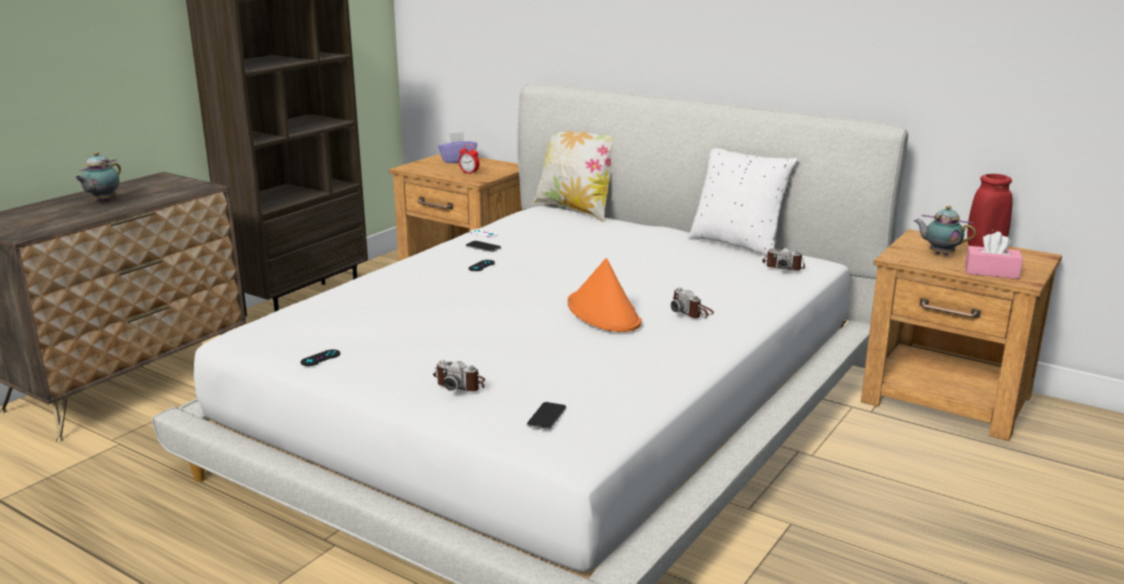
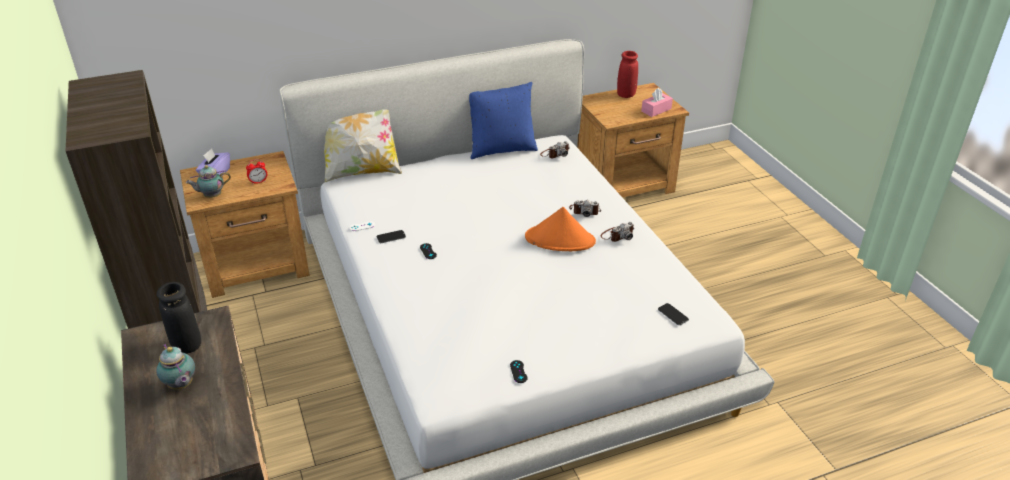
camera: 55 degrees left, 15 degrees up
camera [433,360,485,392] -> camera moved to [601,222,634,242]
white pillow [688,148,798,257] -> blue pillow [469,82,538,159]
teapot [914,206,976,255] -> teapot moved to [186,165,231,198]
none -> black vase [157,282,201,354]

